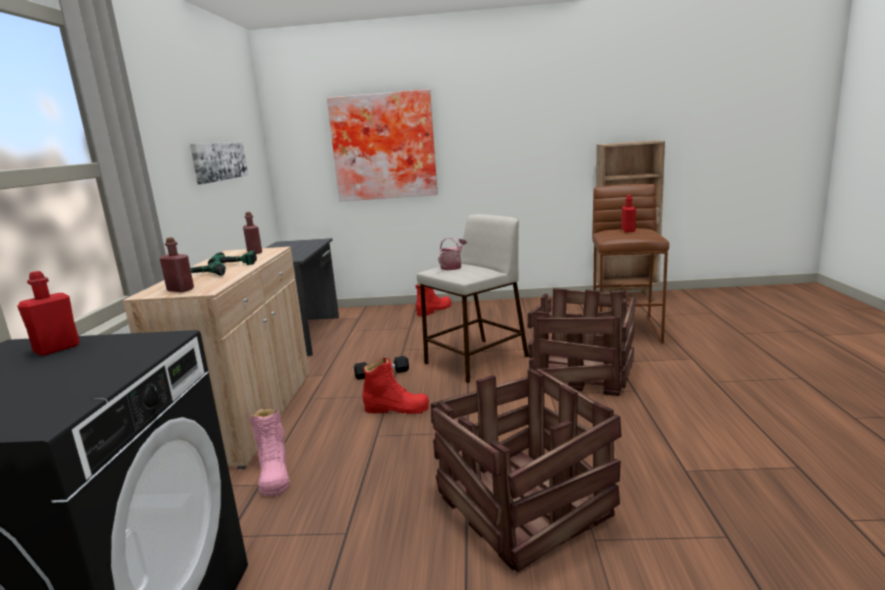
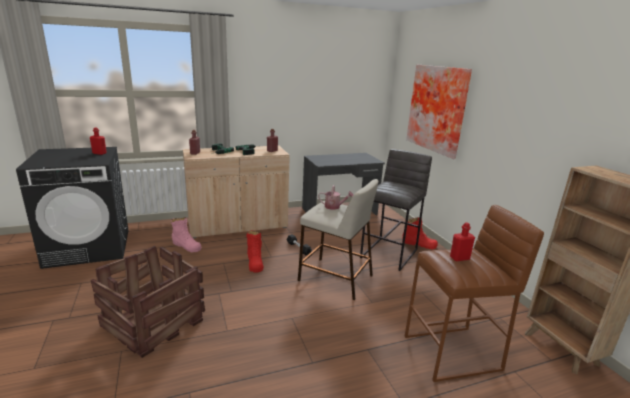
camera: 65 degrees right, 5 degrees up
picture [190,142,248,185] -> none
pink boot [250,409,290,496] -> pink boot turned 105 degrees counterclockwise [171,217,202,253]
crate [528,288,635,396] -> none
none -> grey stool [360,149,432,271]

